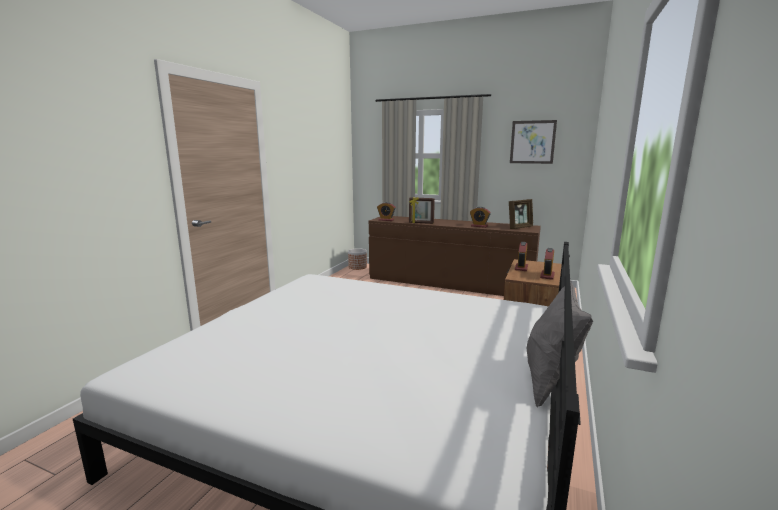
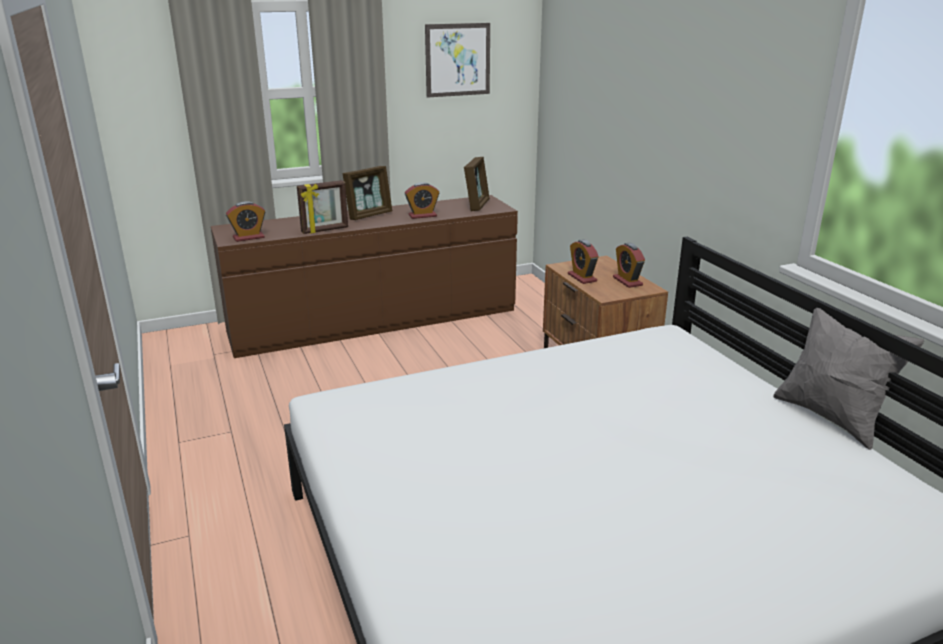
camera: 45 degrees left, 10 degrees up
planter [348,248,367,270] -> none
none -> picture frame [343,166,392,220]

